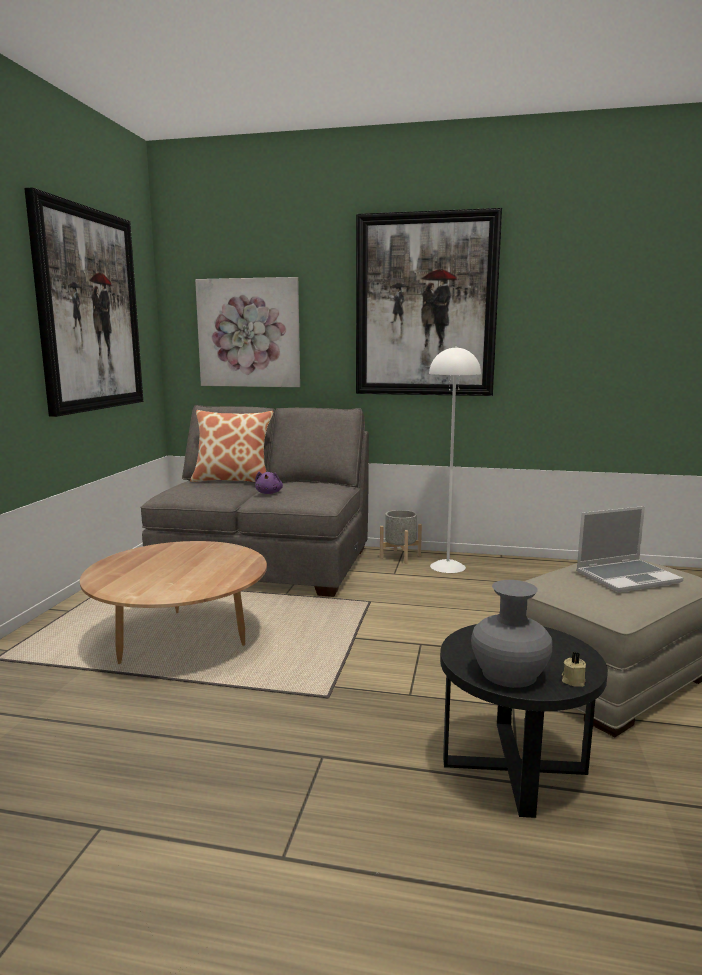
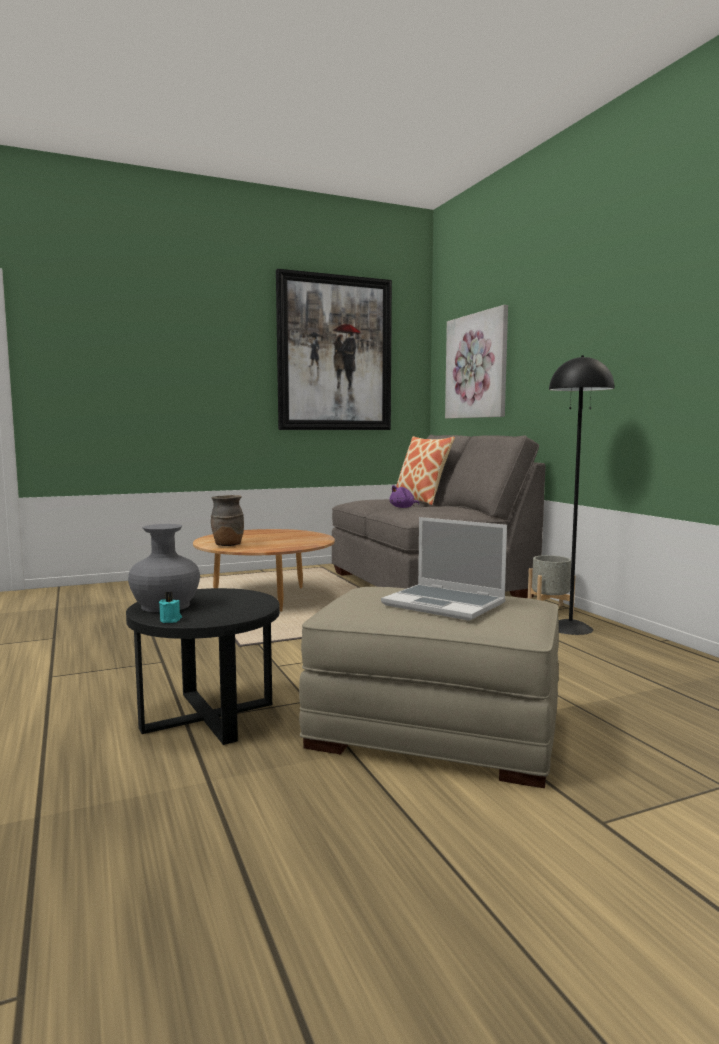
camera: 55 degrees right, 5 degrees down
picture [356,208,502,396] -> none
white floor lamp [429,346,481,573] -> black floor lamp [549,355,614,635]
beige candle [562,652,586,687] -> turquoise candle [159,592,182,623]
none -> brown vase [211,495,244,546]

